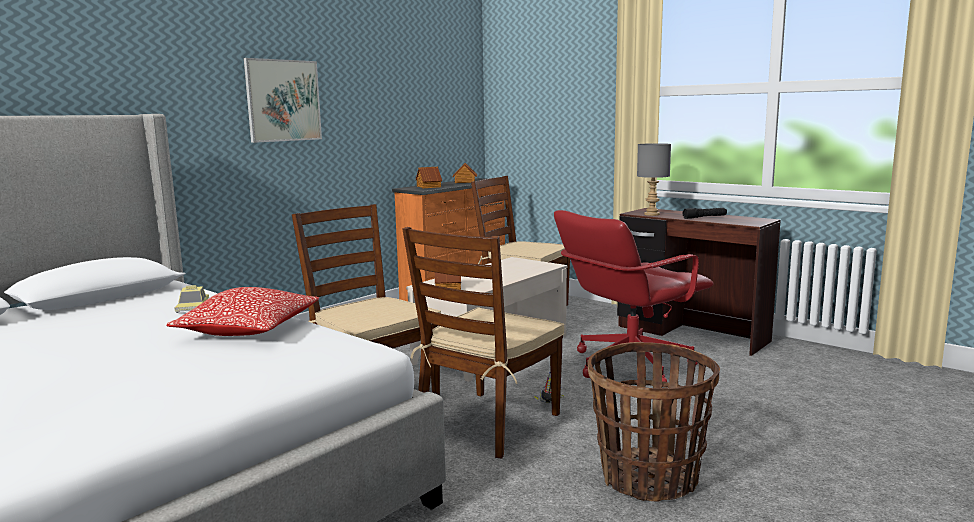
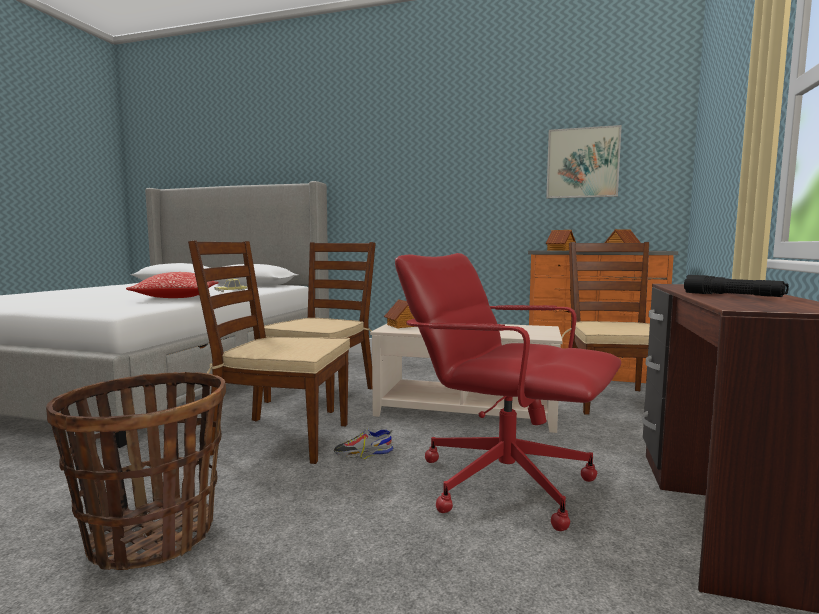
camera: 65 degrees right, 5 degrees down
picture [244,58,322,143] -> picture moved to [546,125,622,199]
grey table lamp [637,143,671,216] -> none

